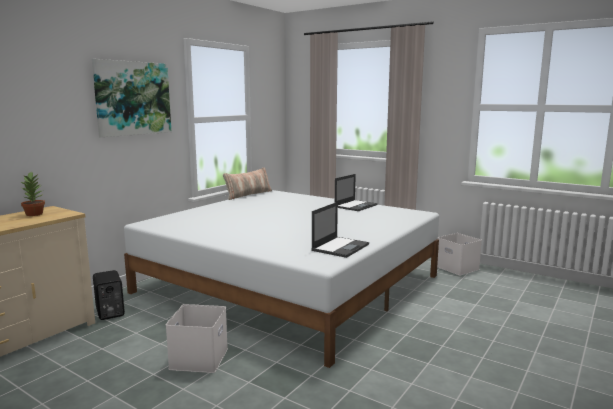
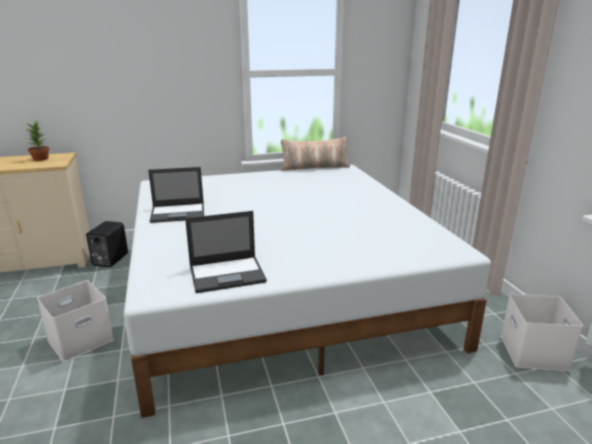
camera: 40 degrees right, 10 degrees up
picture [92,59,171,137] -> none
laptop [335,174,378,211] -> laptop moved to [148,167,204,223]

